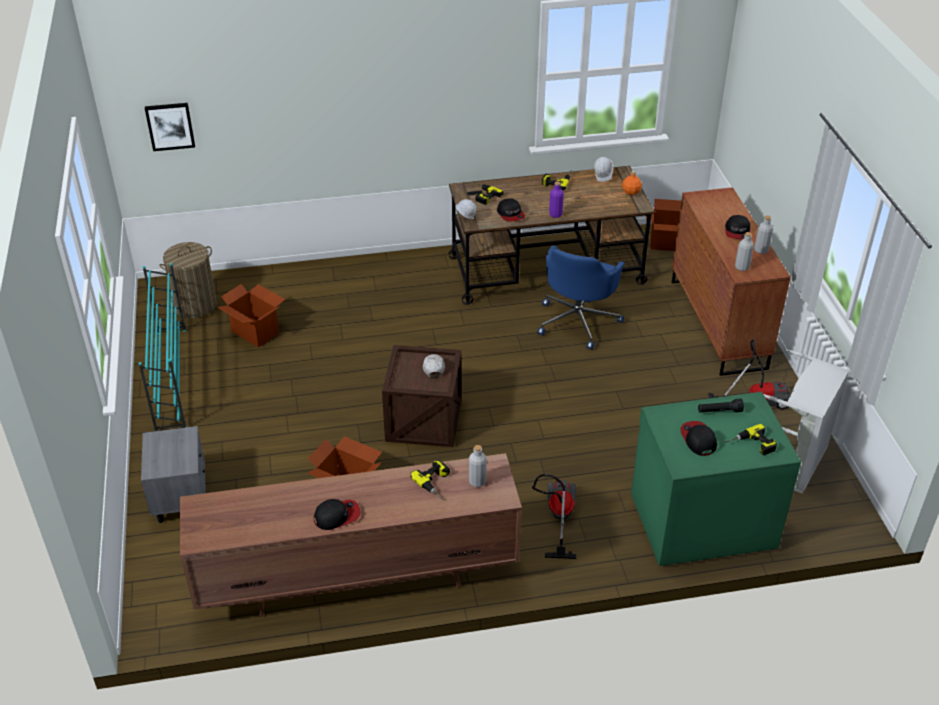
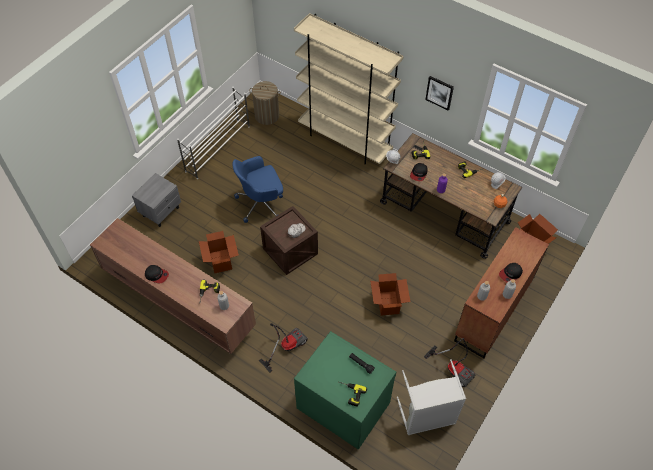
camera: 45 degrees right, 15 degrees up
turquoise shoe rack [139,263,186,431] -> white shoe rack [177,87,250,179]
picture [145,103,195,151] -> picture moved to [425,76,454,110]
cardboard box [217,284,286,347] -> cardboard box moved to [370,273,411,316]
blue office chair [537,245,624,350] -> blue office chair moved to [233,156,283,223]
cap [681,421,717,456] -> none
none -> beige bookcase [294,13,404,165]

